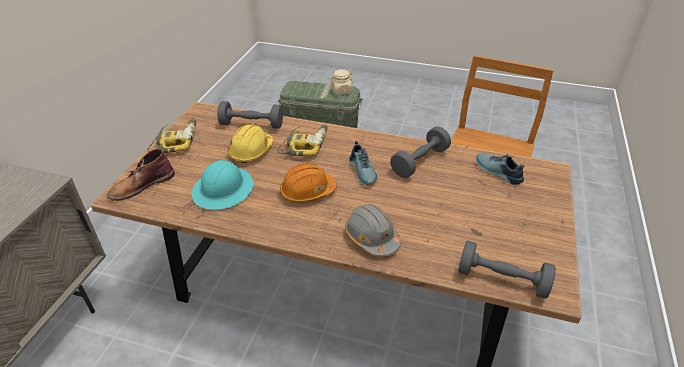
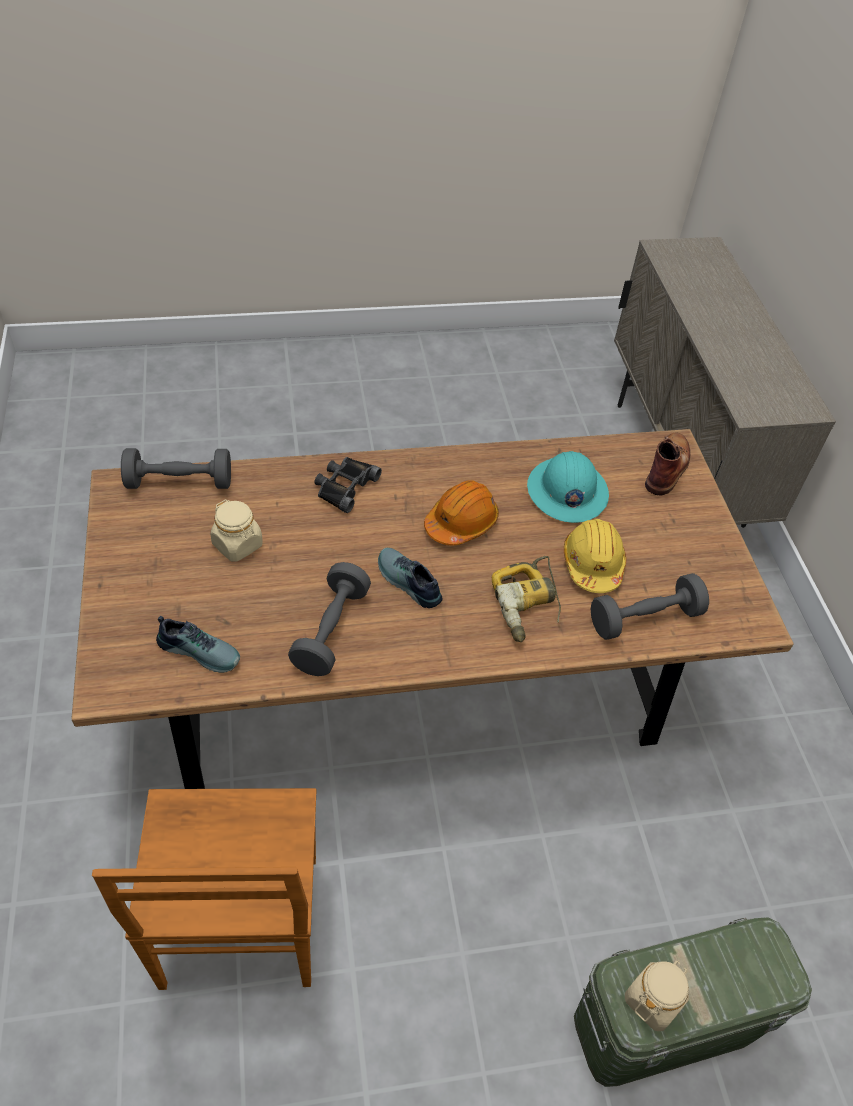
camera: 150 degrees right, 10 degrees up
power drill [148,119,196,153] -> none
grey hard hat [345,204,401,257] -> black binoculars [314,457,382,513]
none -> beige jar [211,499,263,562]

